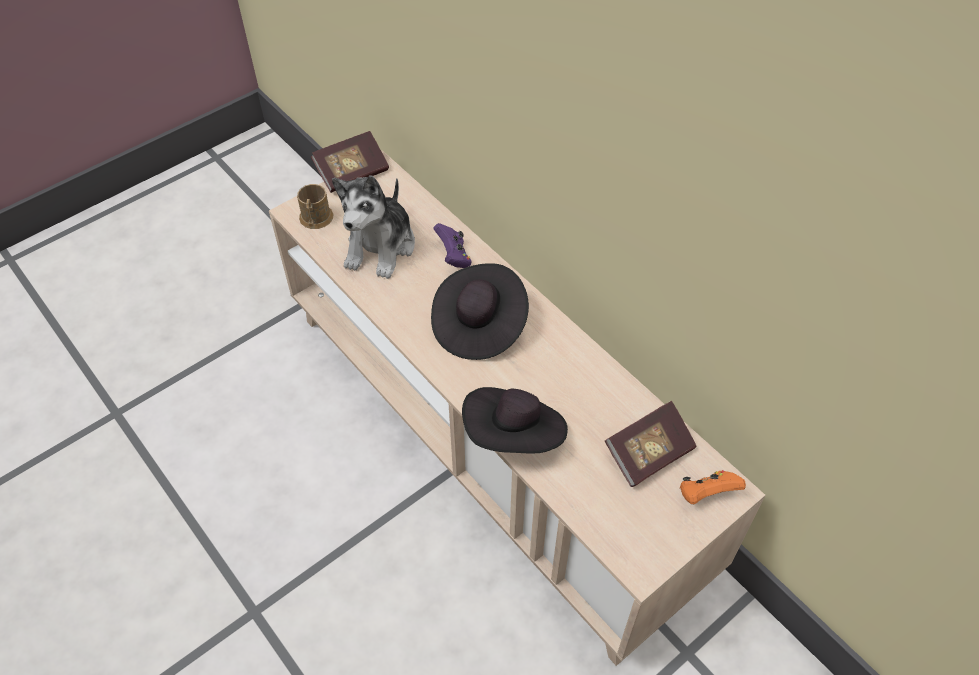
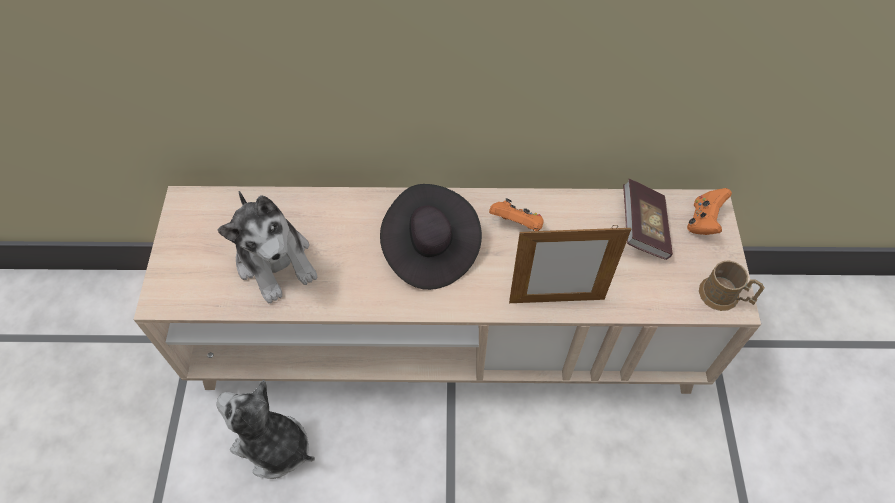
camera: 50 degrees left, 5 degrees up
brown mug [297,184,334,229] -> brown mug moved to [699,260,765,311]
book [311,131,389,193] -> none
purple game controller [433,223,472,268] -> none
black hat [462,387,568,454] -> picture frame [509,225,631,303]
none -> plush toy [216,380,315,479]
none -> orange game controller [489,198,544,231]

